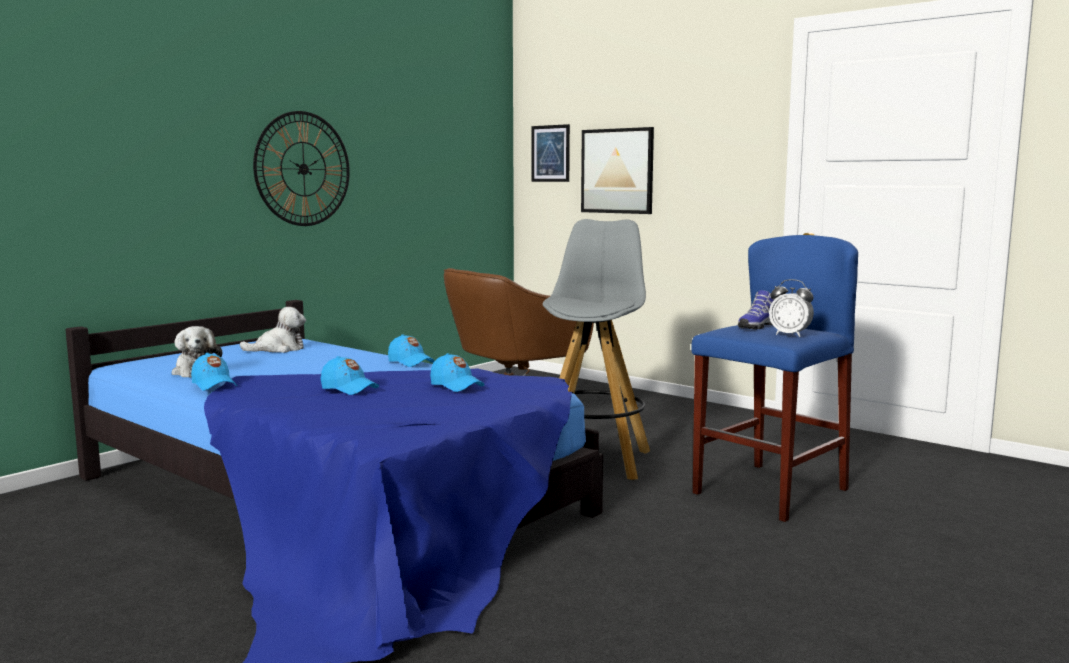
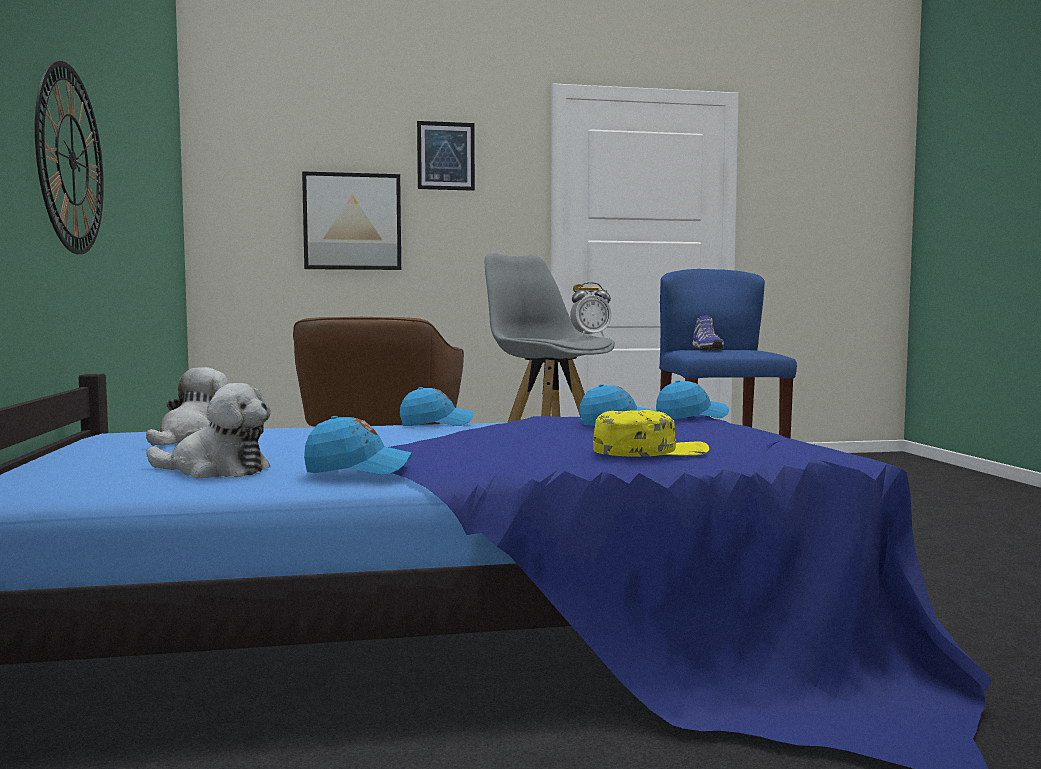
camera: 50 degrees left, 5 degrees down
blue cap [321,356,379,395] -> blue cap moved to [656,380,729,419]
picture [531,124,570,182] -> picture moved to [417,121,475,191]
alarm clock [769,279,814,337] -> alarm clock moved to [570,282,612,336]
none -> yellow cap [593,410,709,457]

